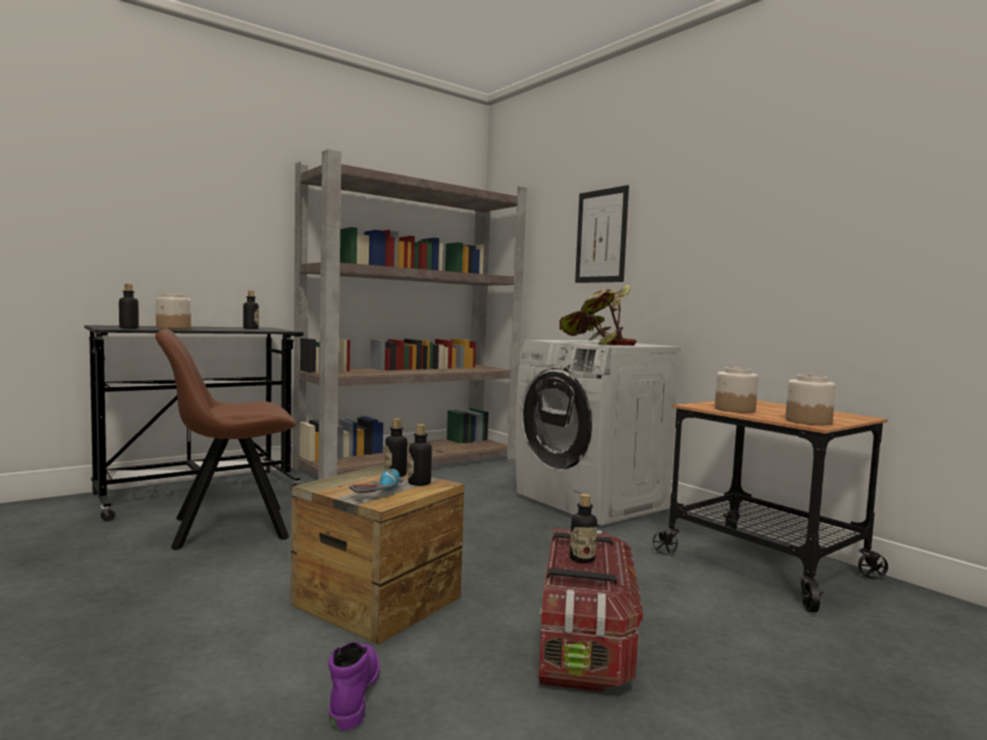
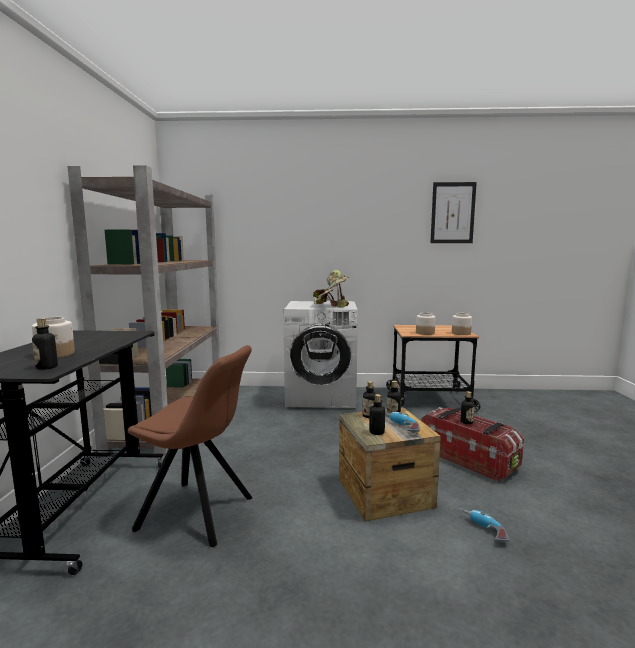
camera: 50 degrees left, 5 degrees up
brown chair [155,329,296,550] -> brown chair turned 90 degrees counterclockwise [128,345,252,547]
bottle [243,291,259,329] -> bottle moved to [369,394,385,435]
purple boot [328,642,380,730] -> power drill [460,508,509,542]
picture [575,185,629,283] -> picture moved to [430,182,477,243]

